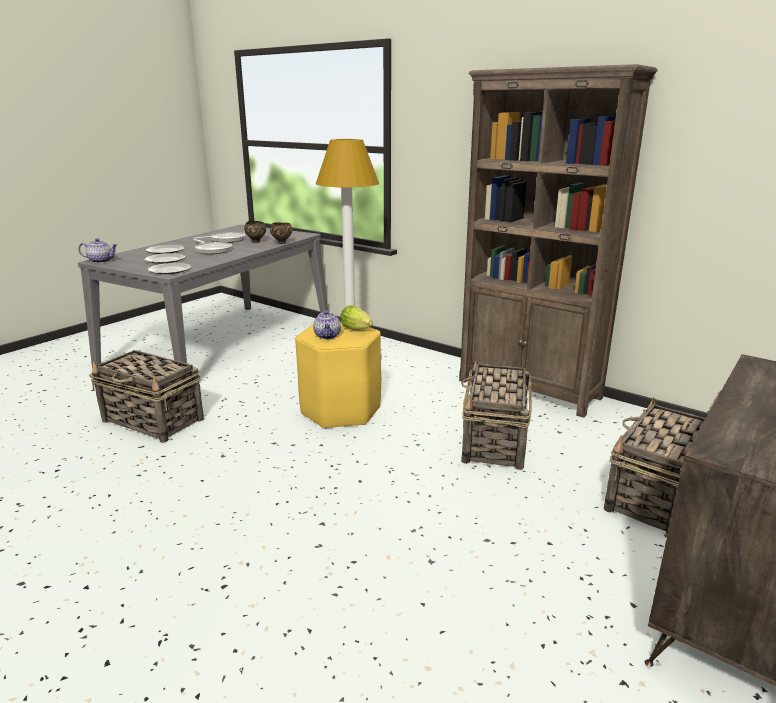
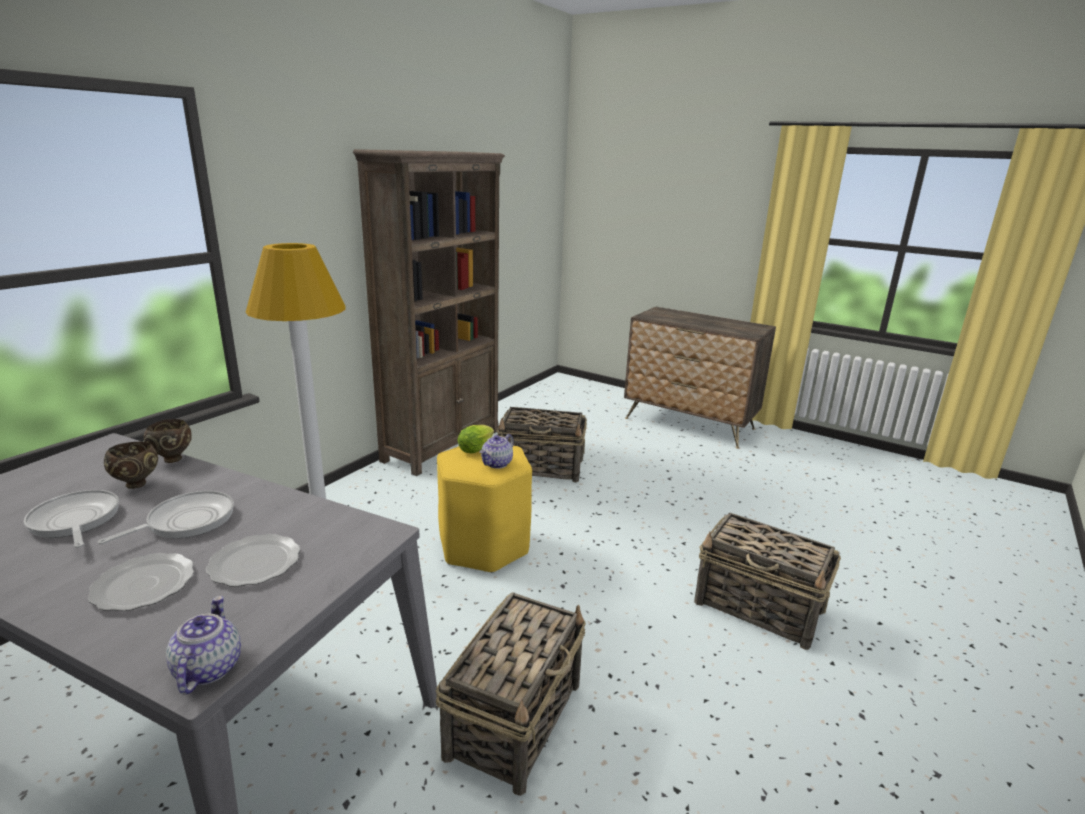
camera: 95 degrees left, 0 degrees up
plate [148,263,191,274] -> none
teapot [313,310,341,339] -> teapot turned 135 degrees clockwise [480,434,514,469]
basket [604,398,705,534] -> basket moved to [694,513,841,650]

